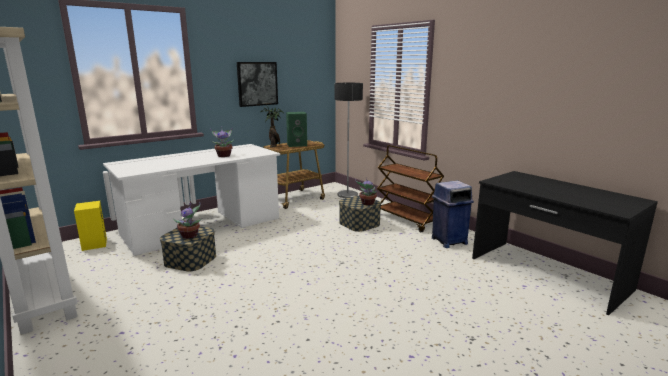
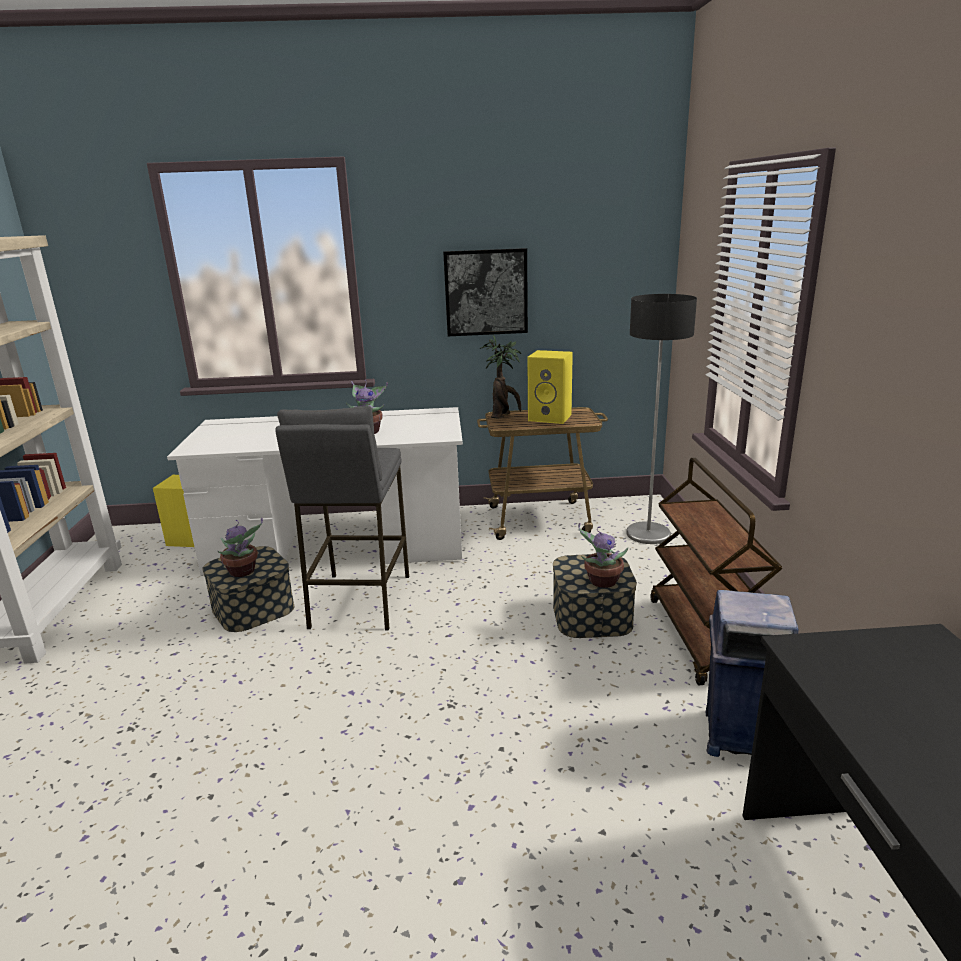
camera: 35 degrees right, 5 degrees up
green speaker [286,112,307,147] -> yellow speaker [527,350,573,424]
none -> grey stool [275,406,409,630]

